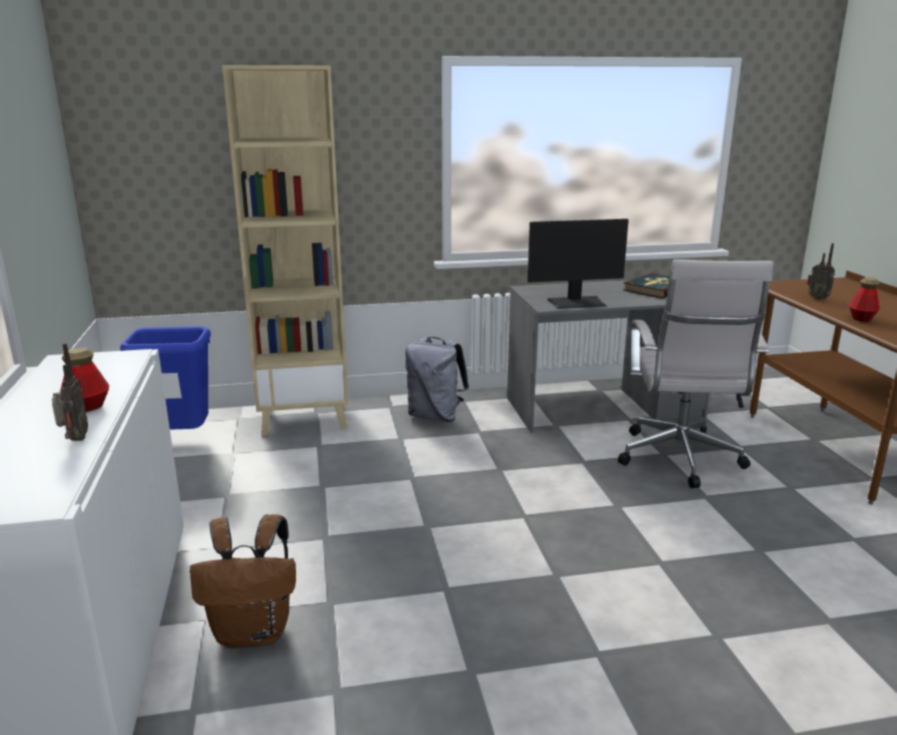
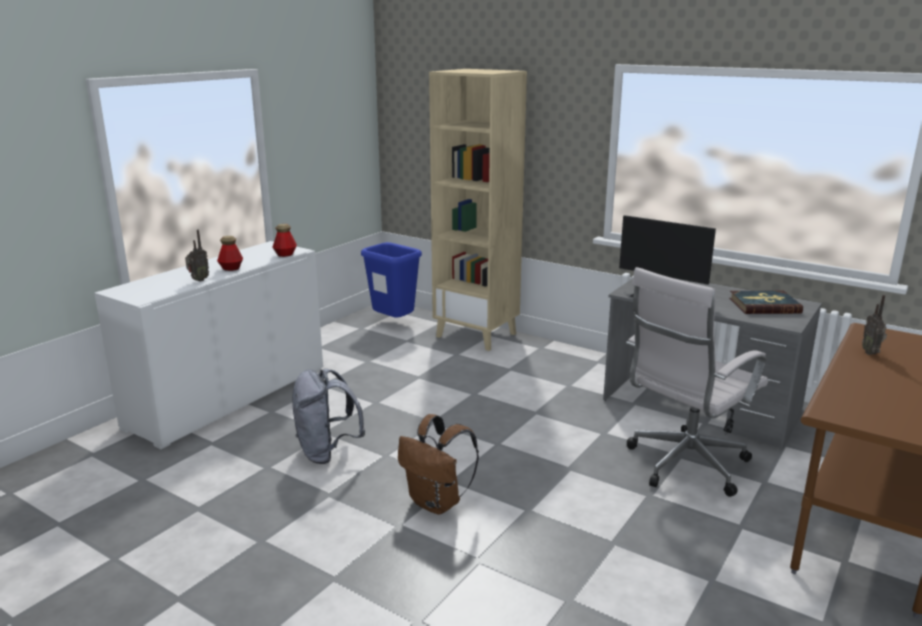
camera: 45 degrees right, 0 degrees up
brown backpack [190,514,296,648] -> brown backpack moved to [398,414,479,515]
grey backpack [405,337,469,422] -> grey backpack moved to [292,369,365,464]
bottle [848,277,880,322] -> bottle moved to [272,224,297,257]

